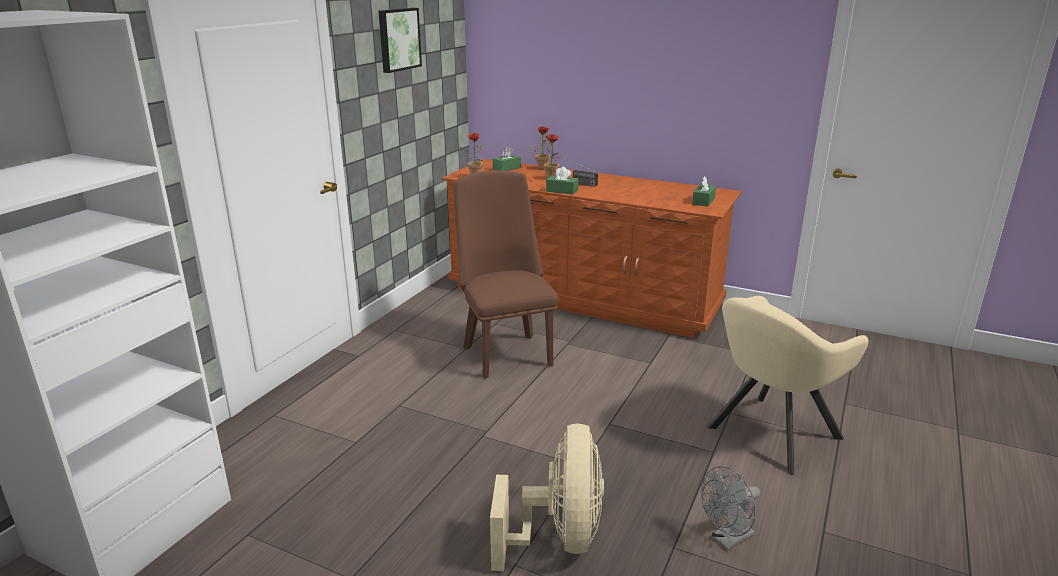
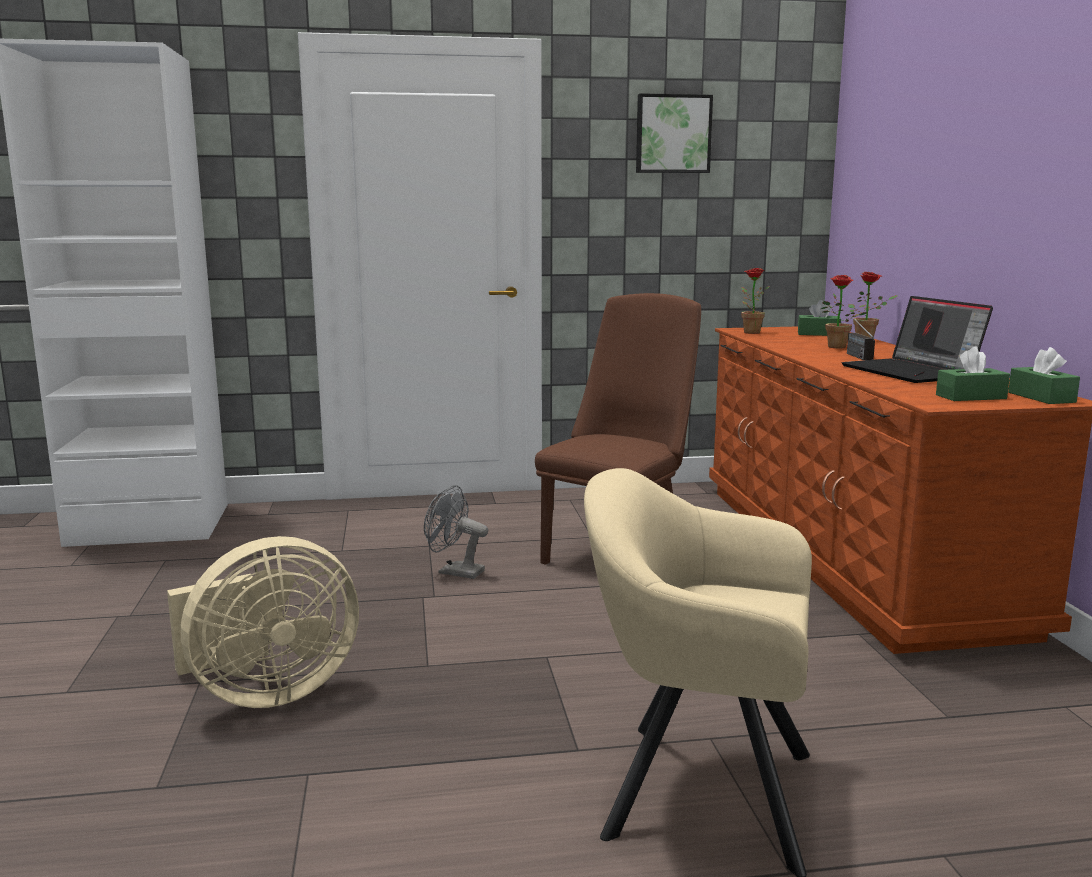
camera: 55 degrees right, 10 degrees down
green tissue box [546,167,578,195] -> green tissue box moved to [1008,347,1080,404]
grey fan [701,466,760,551] -> grey fan moved to [424,485,488,579]
none -> laptop [842,296,993,383]

